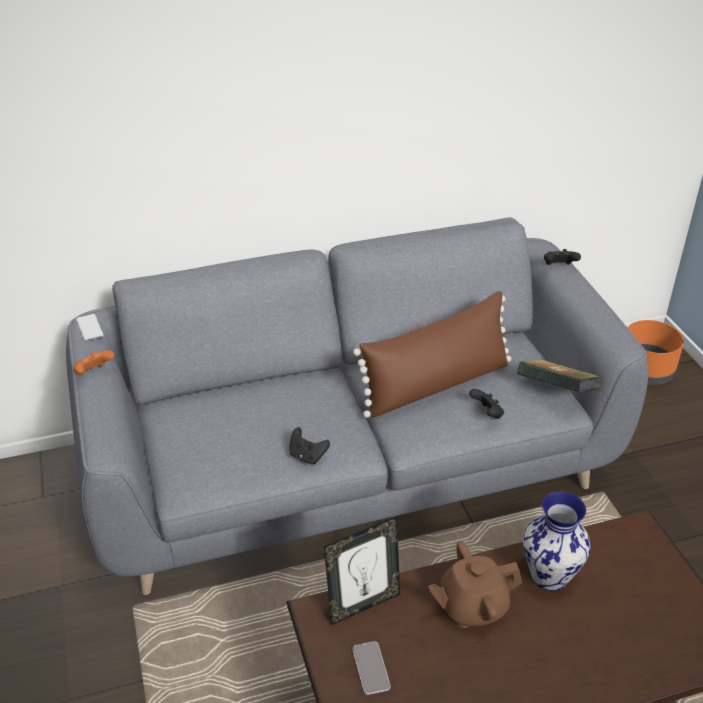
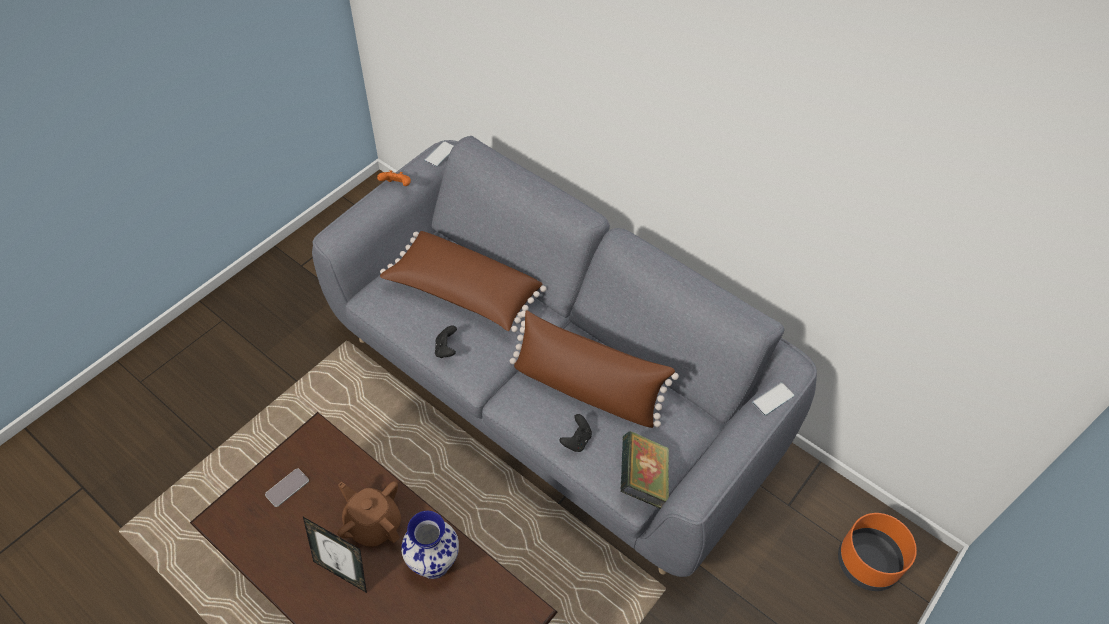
camera: 55 degrees right, 15 degrees up
picture frame [324,516,400,625] -> picture frame moved to [303,517,367,593]
black game controller [544,249,581,265] -> phone [752,383,795,416]
none -> brown pillow [380,231,547,332]

